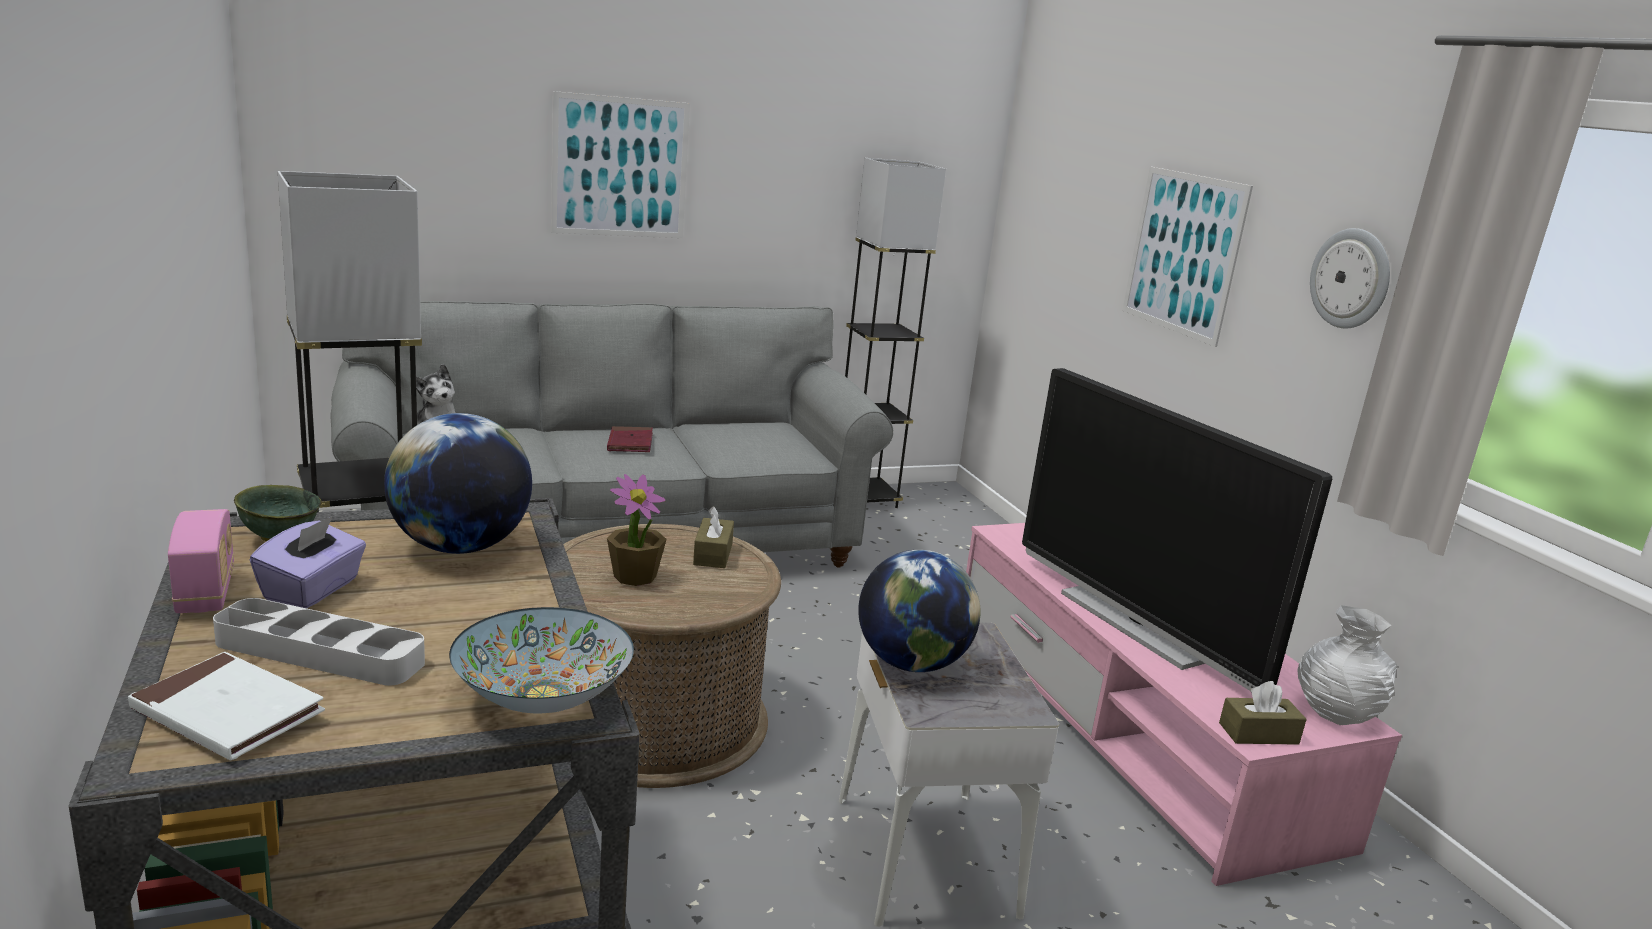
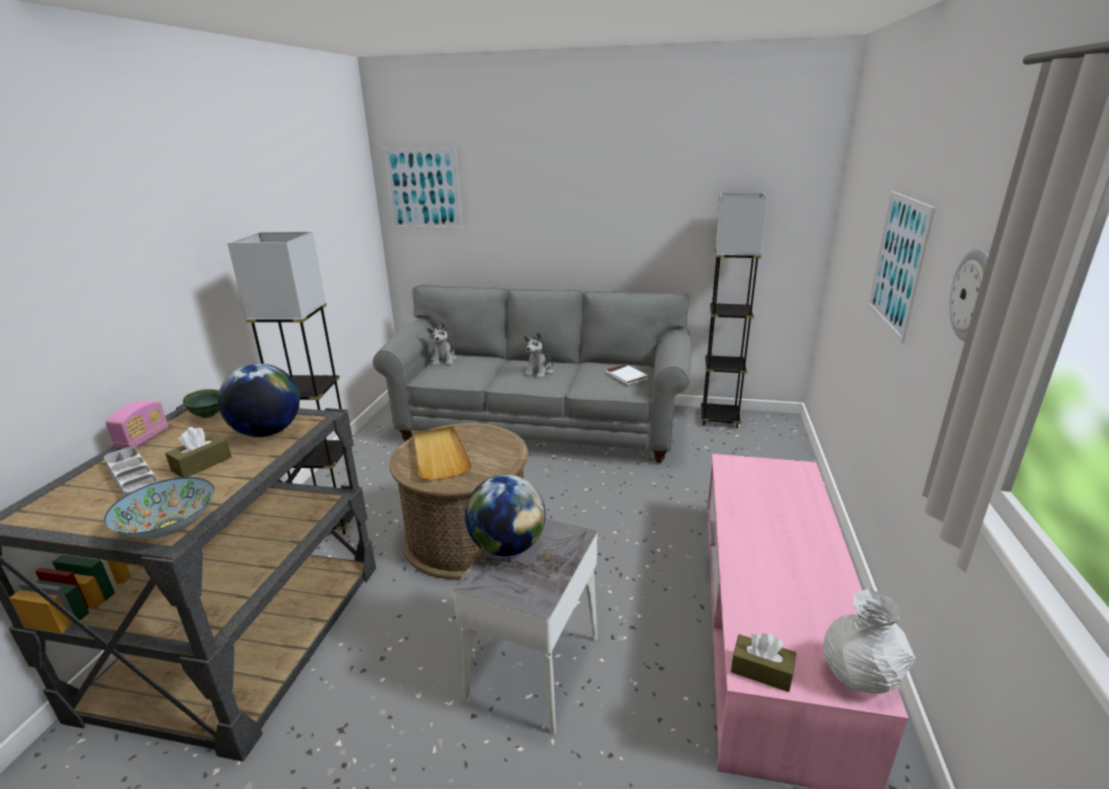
camera: 35 degrees right, 5 degrees up
white book [128,652,325,760] -> white book moved to [606,364,648,384]
purple tissue box [250,515,366,608] -> none
picture [551,91,690,238] -> picture moved to [382,148,462,230]
red book [607,426,653,452] -> plush toy [524,332,554,378]
potted plant [607,474,667,586] -> beige tray [413,426,472,480]
brown tissue box [693,506,734,568] -> brown tissue box moved to [165,427,232,478]
television [1022,368,1332,691] -> none

